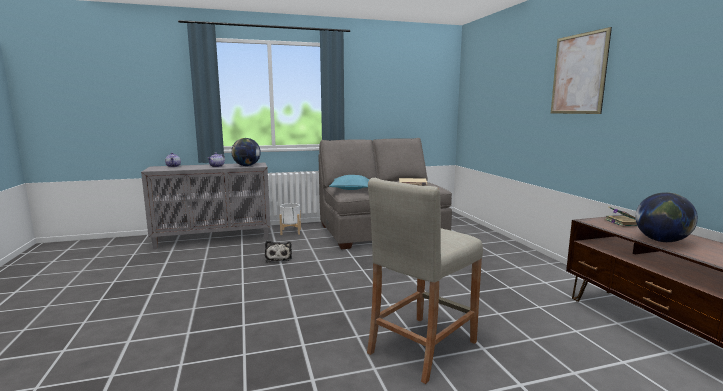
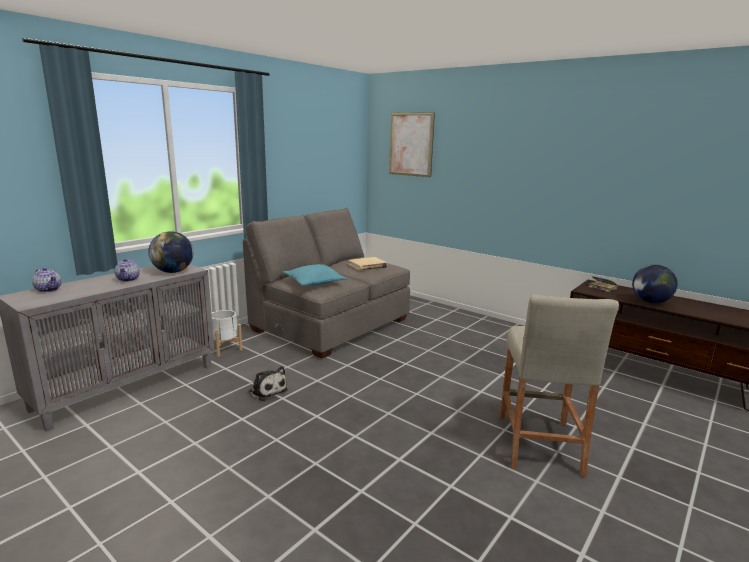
camera: 35 degrees left, 5 degrees up
picture [551,27,612,114] -> picture moved to [389,112,435,177]

